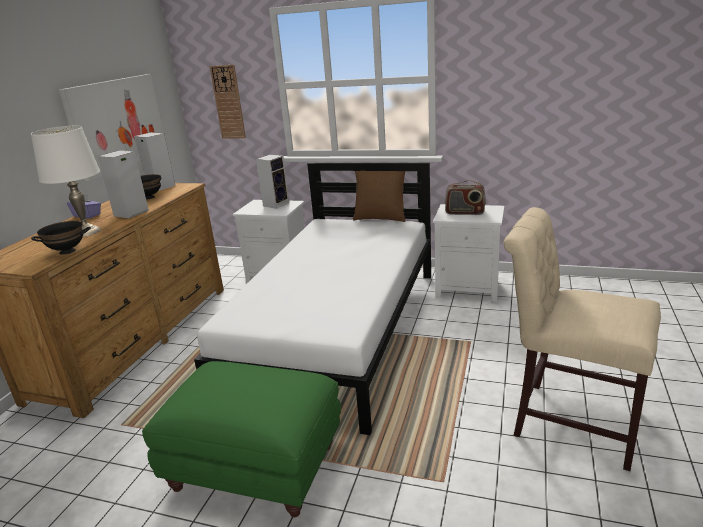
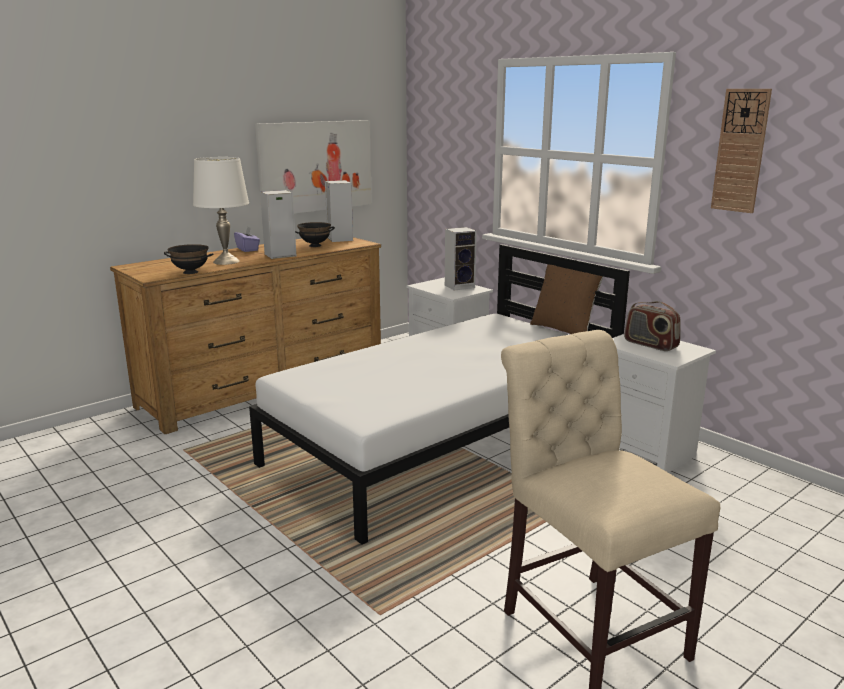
camera: 30 degrees right, 5 degrees down
green ottoman [142,361,341,517] -> none
wall clock [210,65,246,139] -> wall clock moved to [711,89,772,213]

